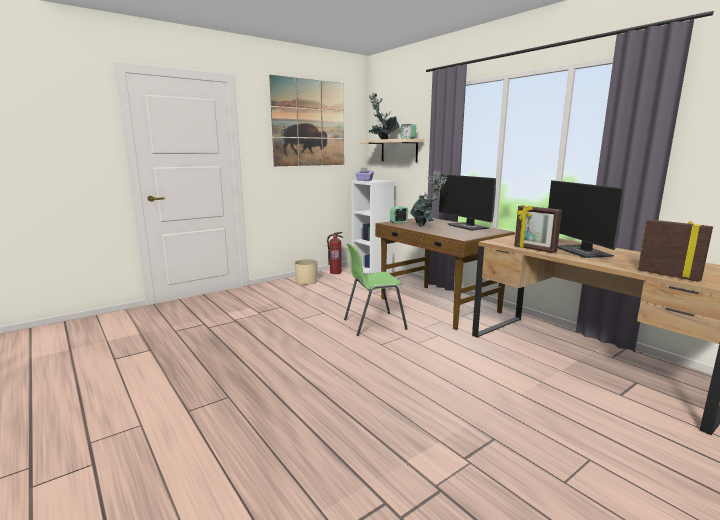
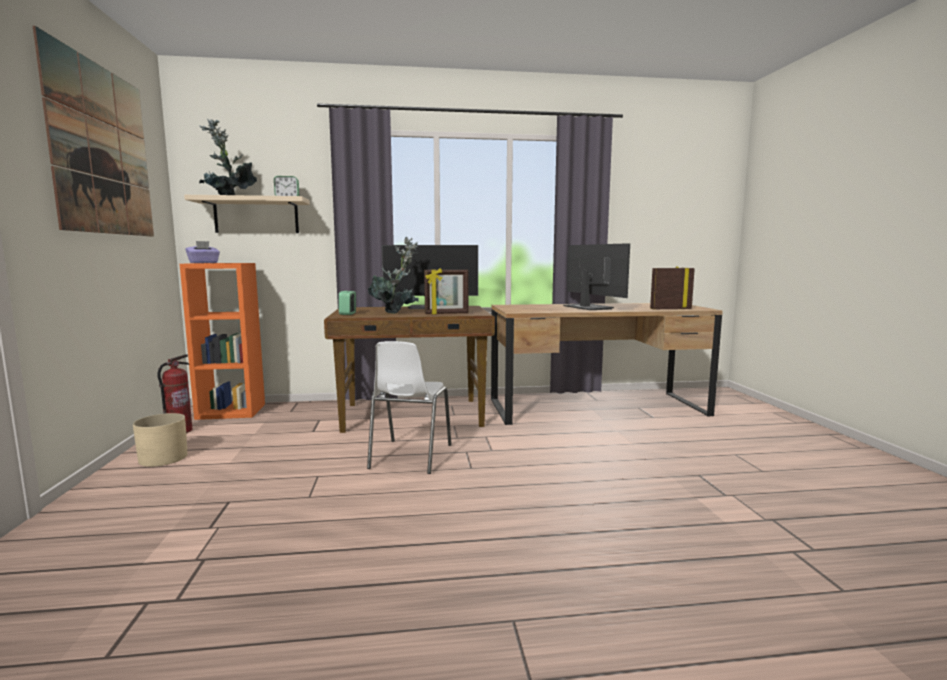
camera: 60 degrees left, 5 degrees down
green chair [344,243,408,336] -> white chair [367,341,452,474]
white bookcase [351,180,394,273] -> orange bookcase [180,263,265,420]
picture frame [514,206,562,253] -> picture frame moved to [424,268,468,314]
monitor [548,180,625,258] -> monitor turned 135 degrees counterclockwise [563,243,630,310]

